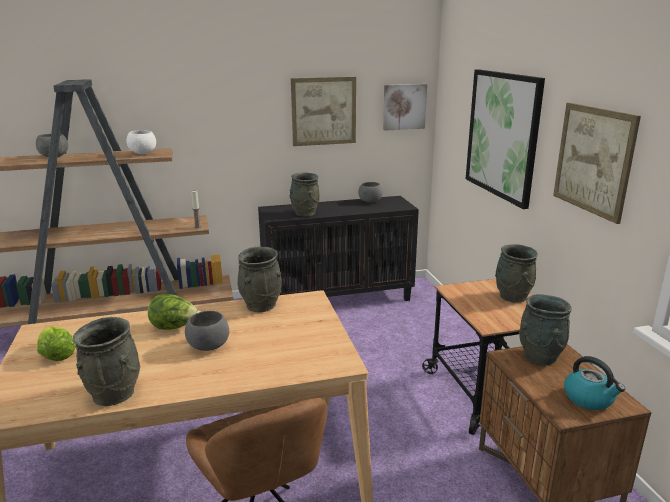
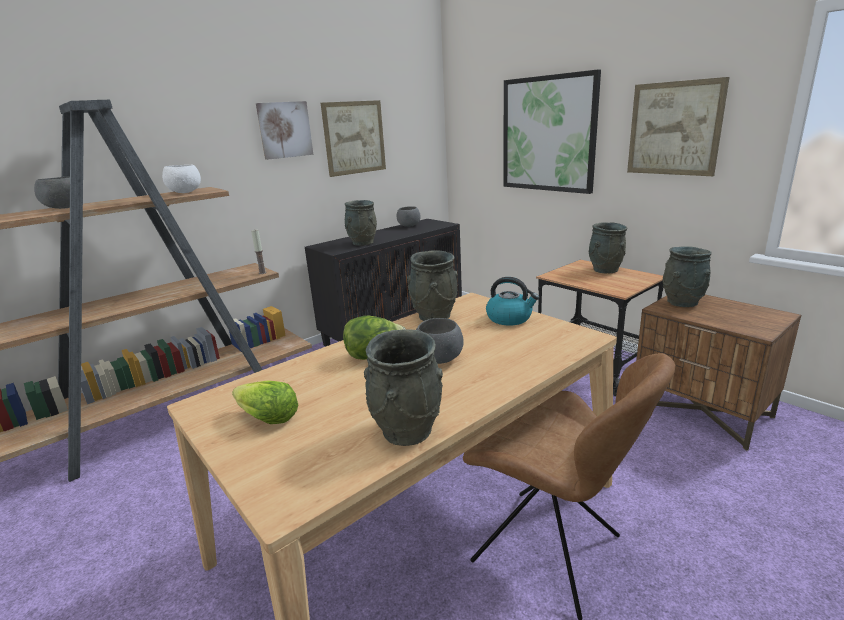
camera: 25 degrees left, 0 degrees up
picture [383,84,427,131] -> picture moved to [256,101,313,160]
kettle [564,356,625,410] -> kettle moved to [486,277,539,326]

